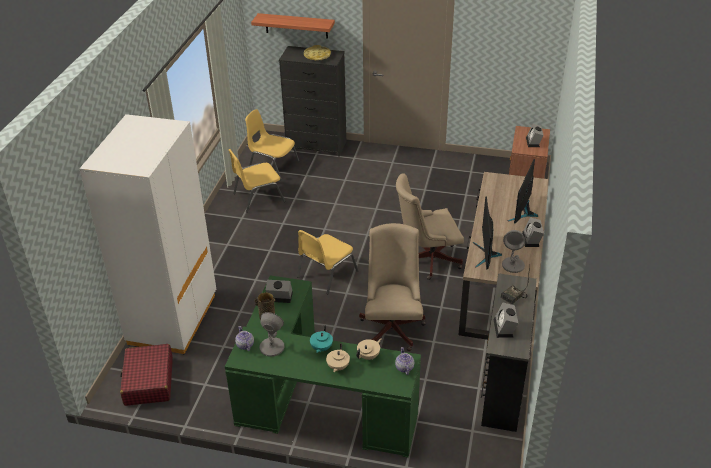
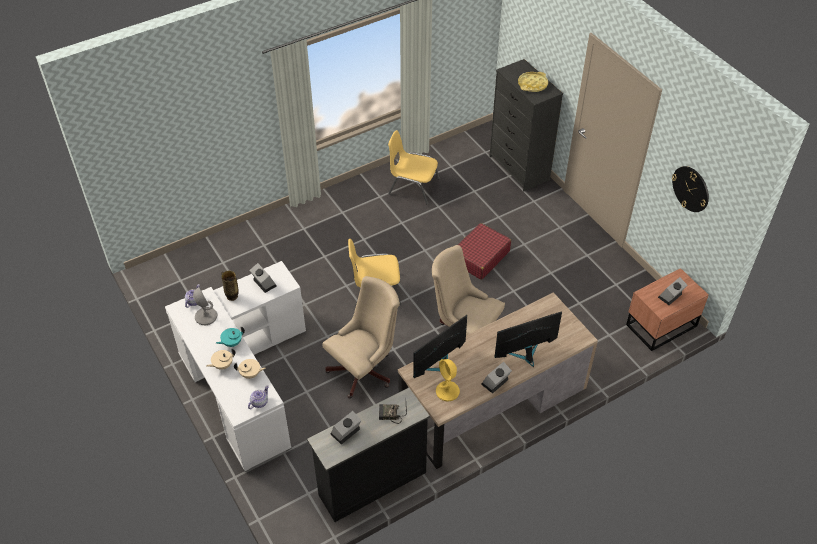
camera: 45 degrees right, 10 degrees up
white wardrobe [79,114,216,354] -> none
red suitcase [120,344,173,406] -> red suitcase moved to [458,223,511,280]
green desk [224,275,421,458] -> white desk [165,261,306,472]
yellow chair [245,109,299,180] -> none
shelf [251,13,335,38] -> none
grey table lamp [502,230,526,273] -> yellow table lamp [436,359,460,401]
none -> wall clock [672,166,709,212]

